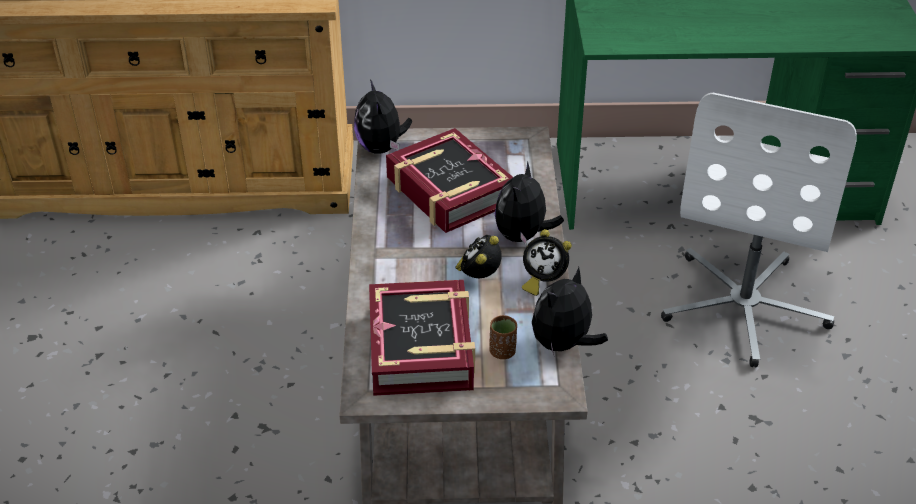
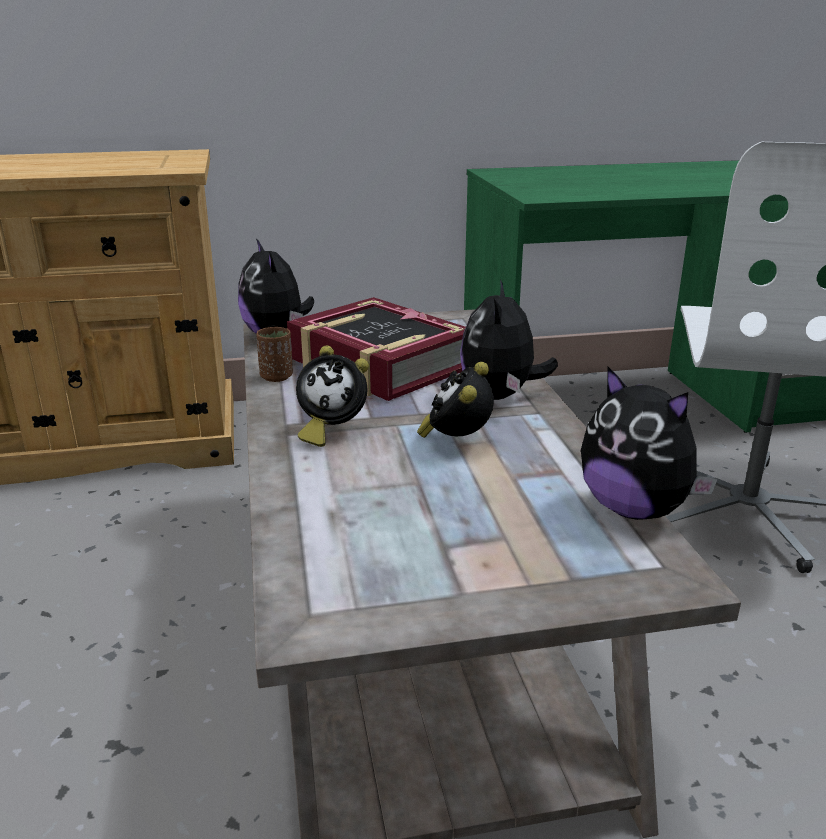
camera: 10 degrees left, 15 degrees down
book [369,280,475,396] -> none
brown cup [489,315,517,359] -> brown cup moved to [256,327,293,382]
alarm clock [522,229,572,296] -> alarm clock moved to [296,346,369,447]
plush toy [532,267,608,355] -> plush toy turned 75 degrees counterclockwise [581,366,718,520]

